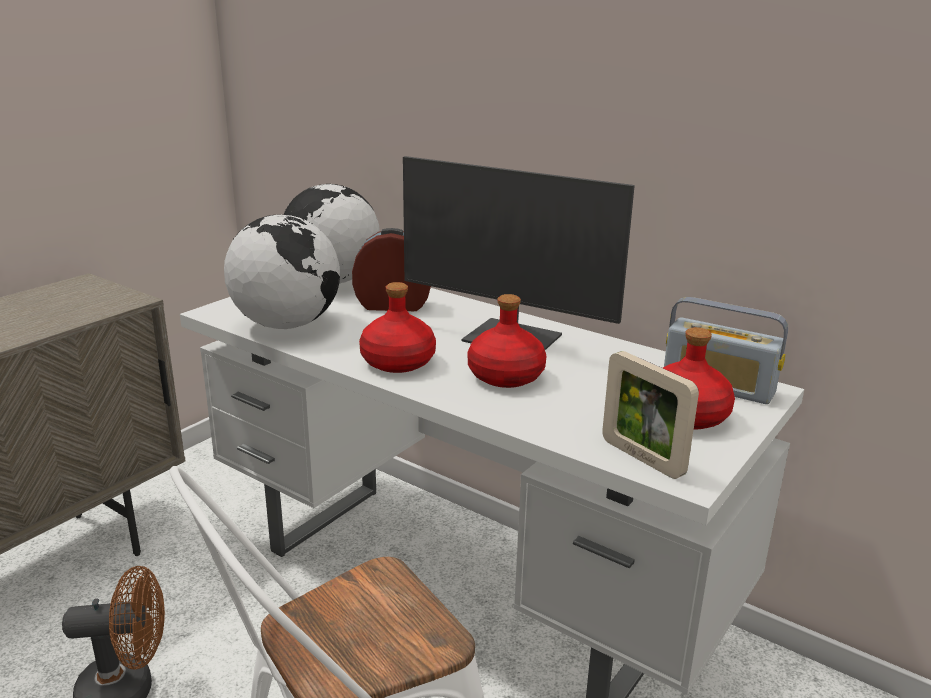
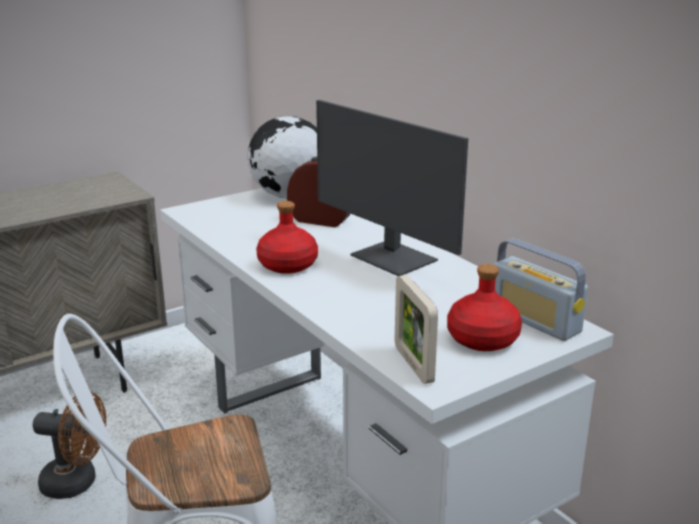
camera: 20 degrees right, 0 degrees up
globe [224,214,340,329] -> none
red bottle [468,294,546,388] -> none

